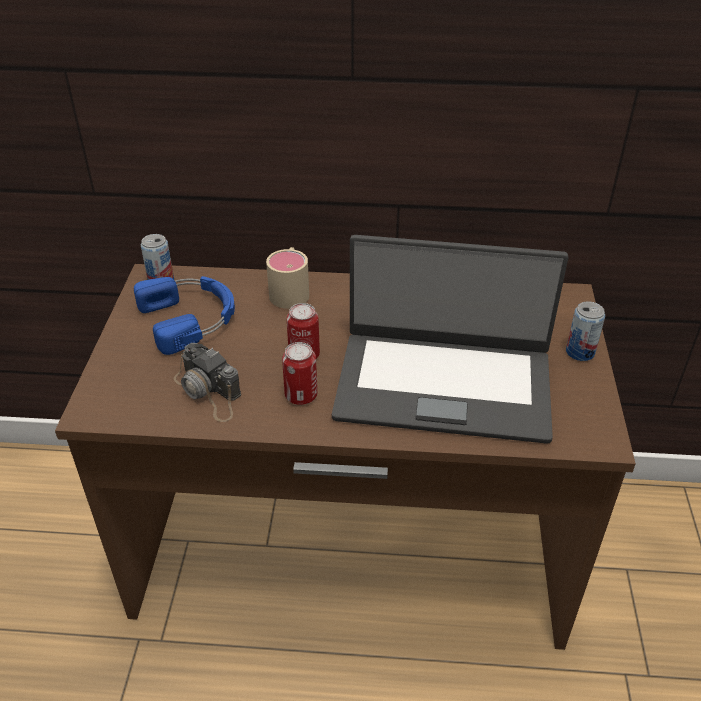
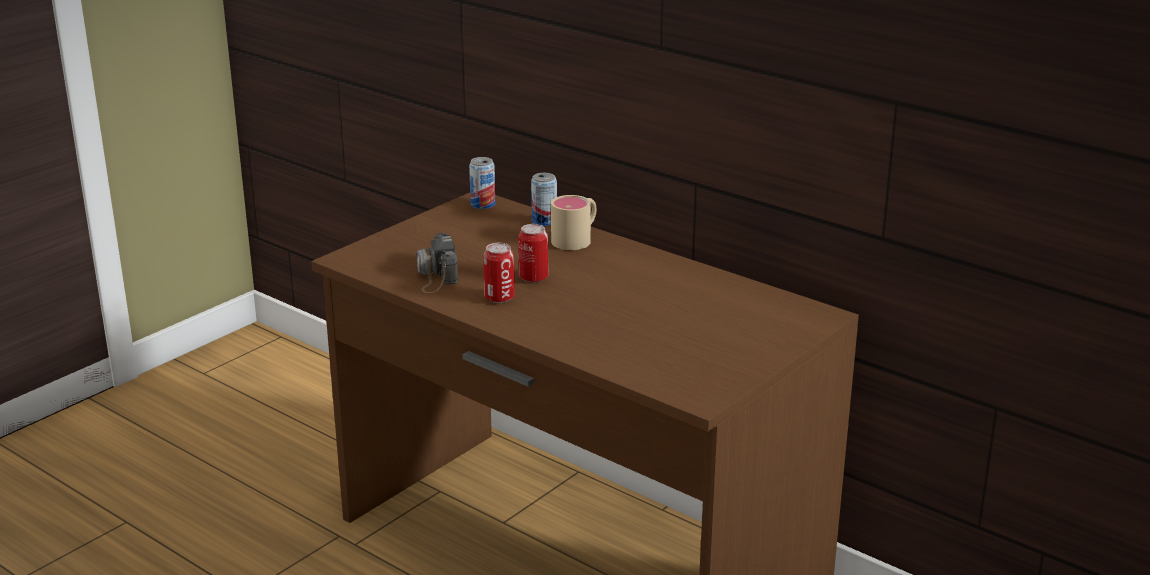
camera: 35 degrees right, 15 degrees down
blue headphones [134,276,235,355] -> none
laptop [332,235,568,444] -> none
can [566,301,605,361] -> can moved to [531,173,557,226]

